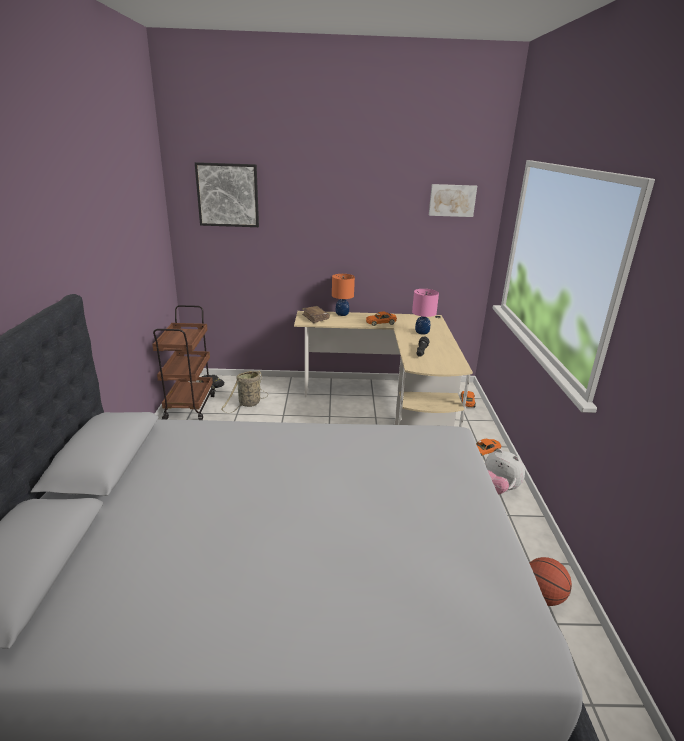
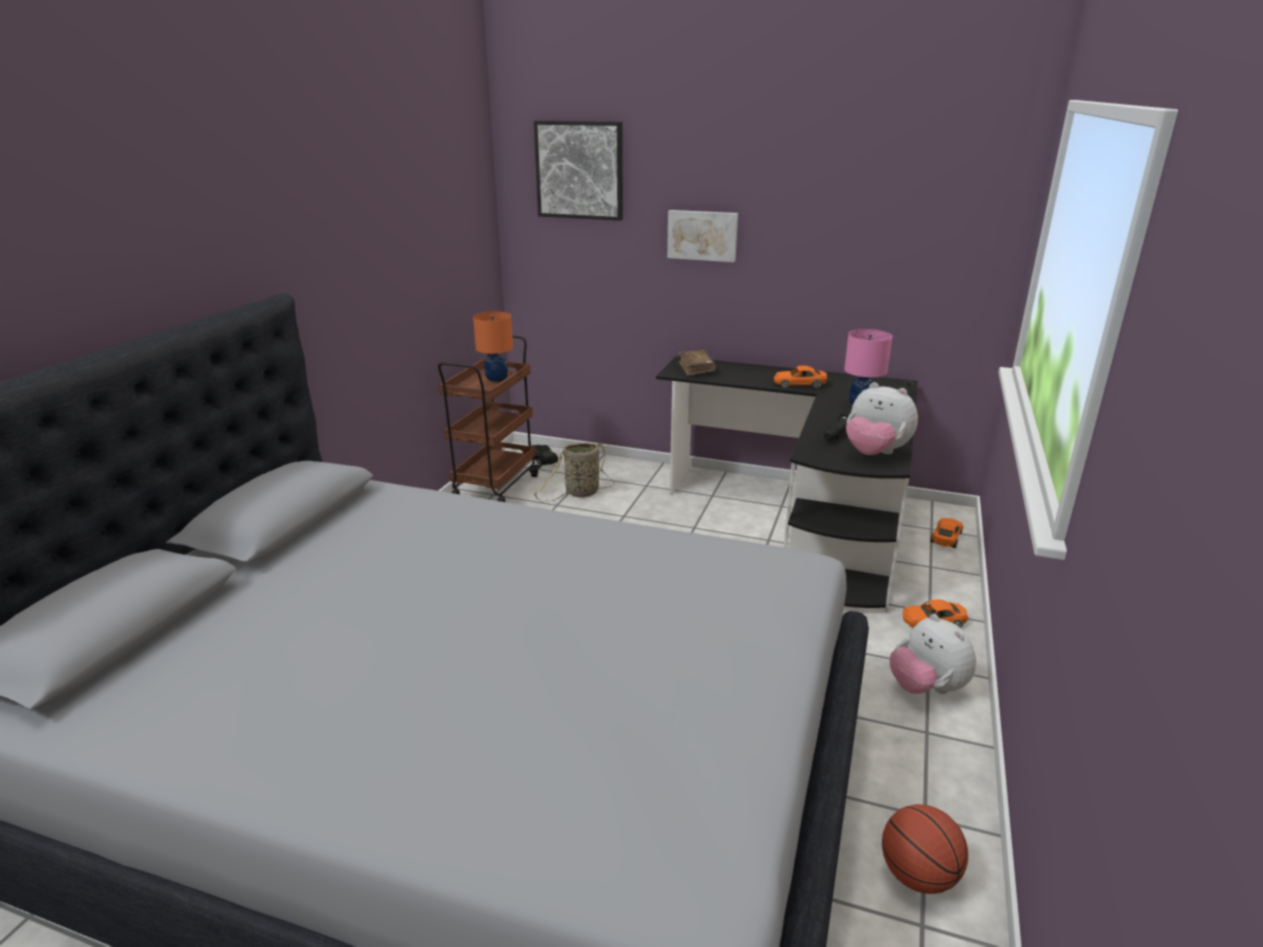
camera: 20 degrees right, 0 degrees up
beige desk [294,311,473,427] -> black desk [656,356,918,612]
orange table lamp [332,274,355,316] -> orange table lamp moved to [473,311,513,382]
picture [429,184,477,217] -> picture moved to [667,210,738,262]
none -> plush toy [846,382,918,455]

